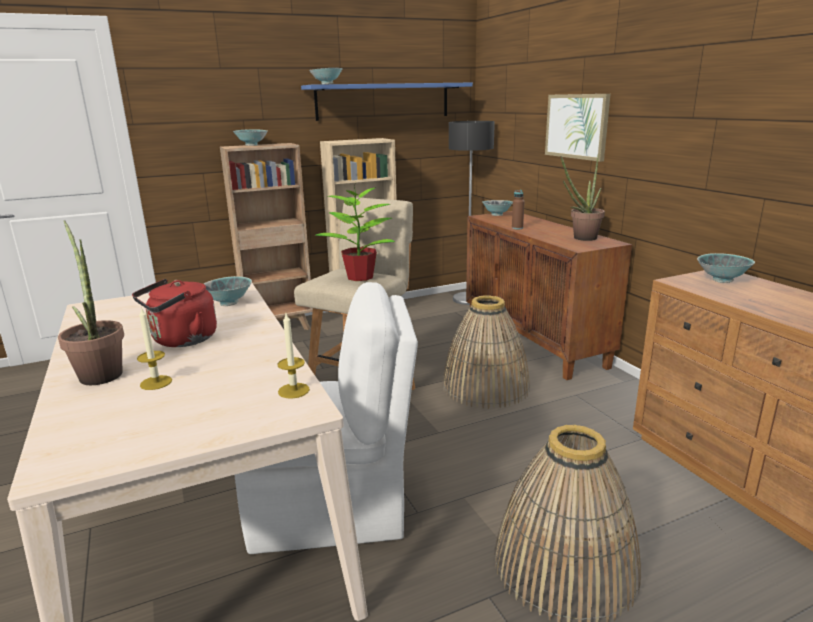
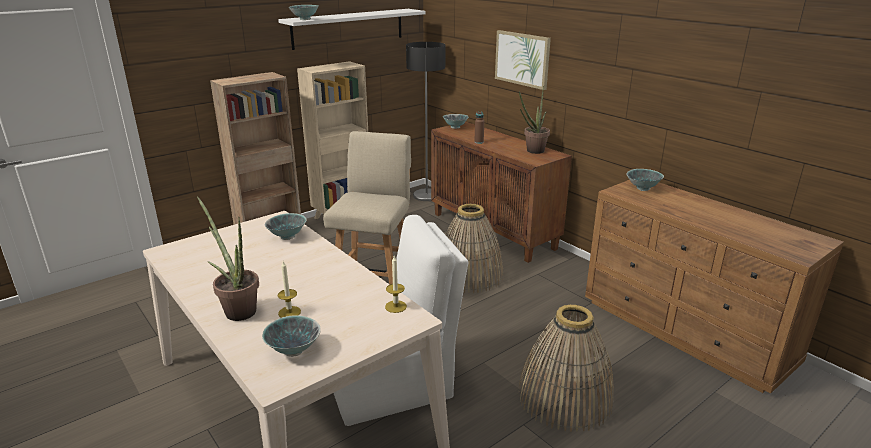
camera: 15 degrees left, 5 degrees up
red kettle [132,279,217,347] -> none
bowl [233,129,268,146] -> bowl moved to [262,315,321,357]
blue shelf [301,83,473,121] -> white shelf [278,9,425,50]
potted plant [315,182,395,281] -> none

